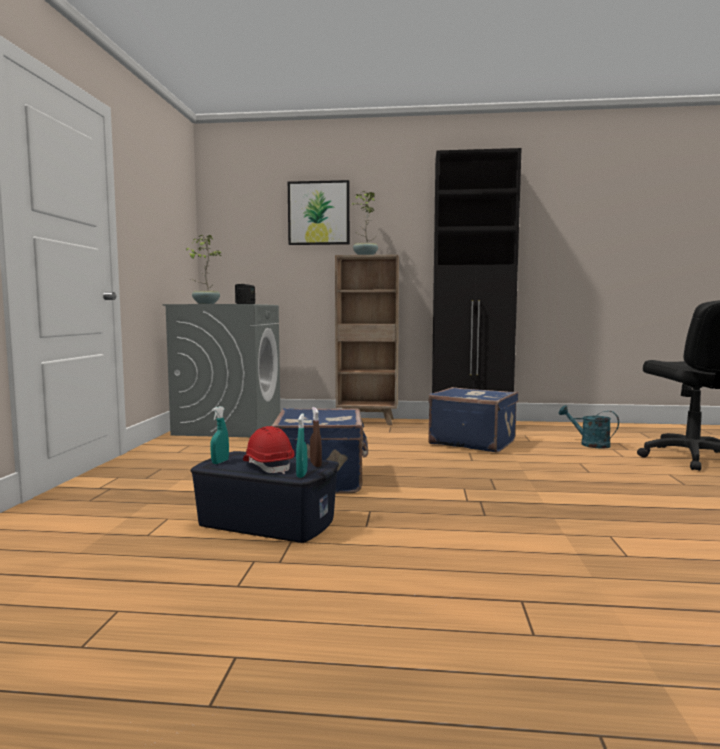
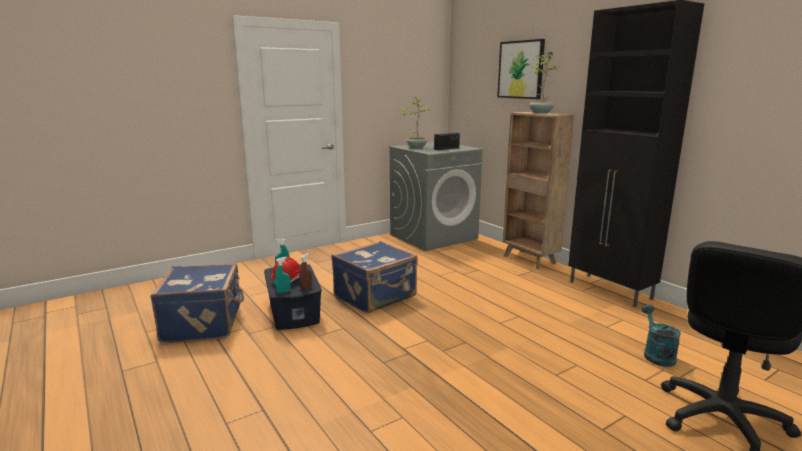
camera: 50 degrees right, 10 degrees up
blue suitcase [428,387,518,453] -> blue suitcase moved to [150,263,244,343]

